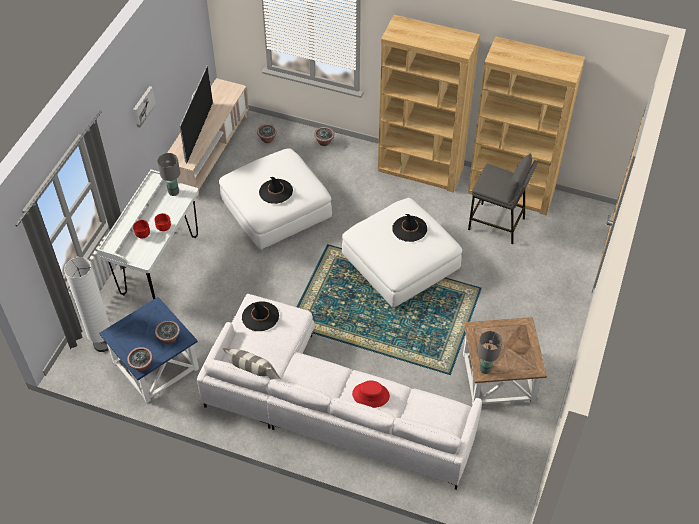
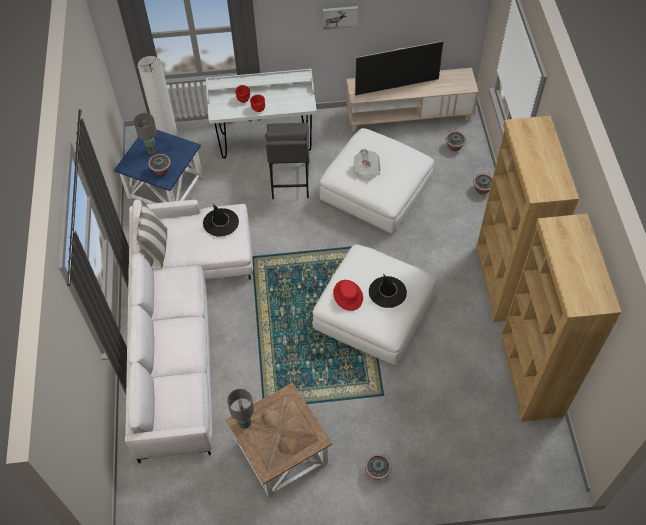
camera: 65 degrees right, 5 degrees up
potted plant [127,347,153,371] -> potted plant moved to [365,454,391,480]
grey table lamp [157,153,180,196] -> grey table lamp moved to [134,113,157,155]
black hat [259,177,293,204] -> newspaper [354,149,381,182]
red hat [352,380,390,408] -> red hat moved to [333,280,363,311]
grey stool [468,153,538,244] -> grey stool moved to [265,123,309,199]

